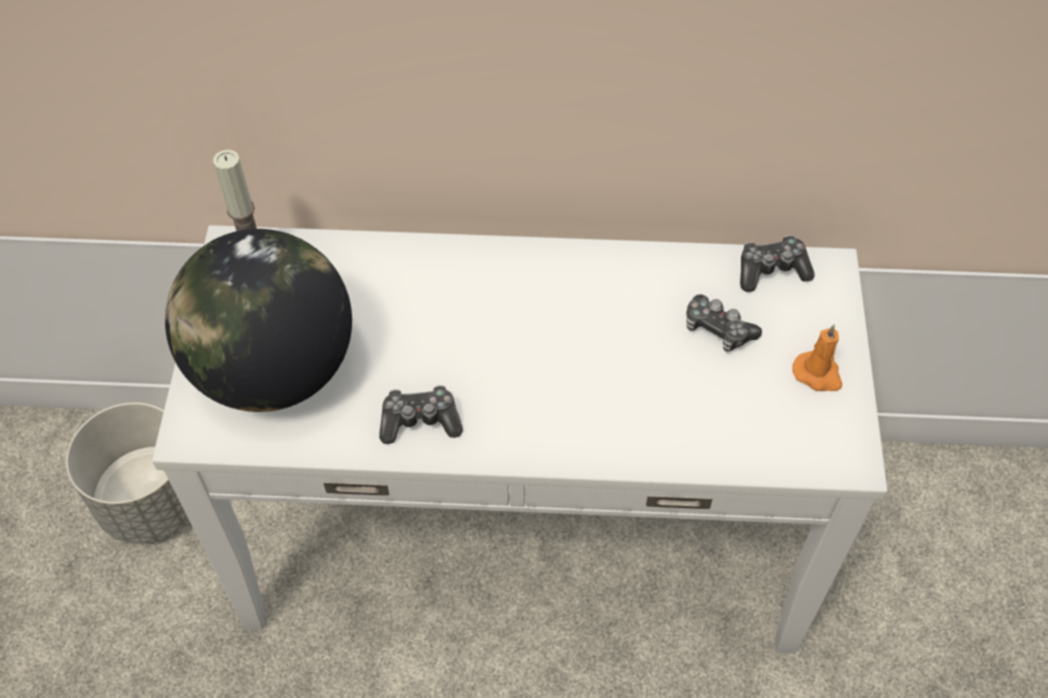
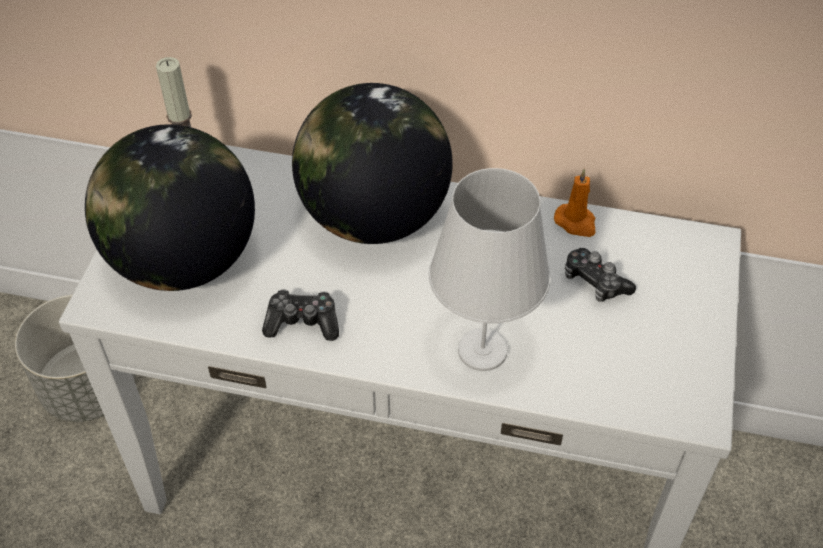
camera: 10 degrees right, 5 degrees down
game controller [740,235,815,292] -> none
orange candle [792,324,842,391] -> orange candle moved to [554,168,595,237]
none -> globe [292,83,453,244]
none -> white table lamp [429,168,551,371]

